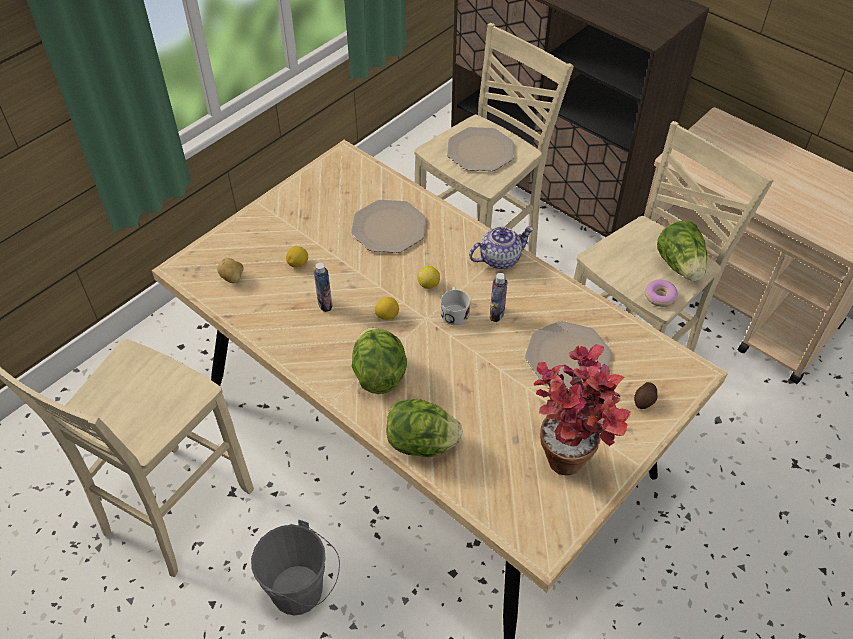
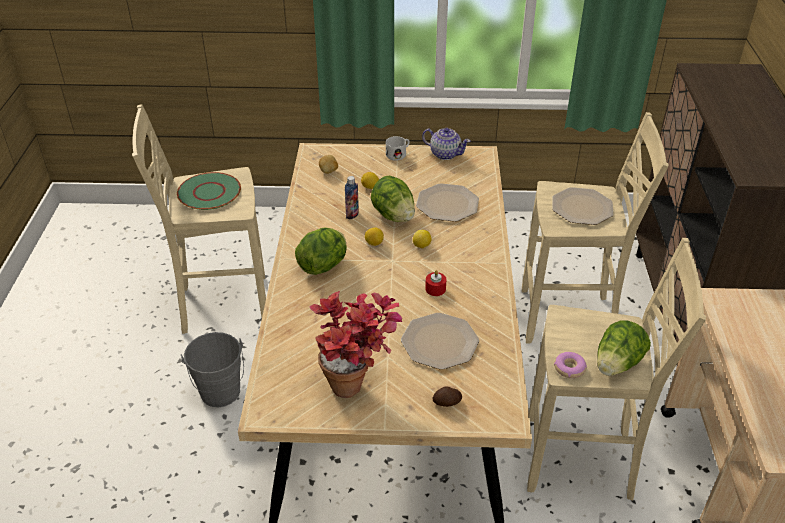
camera: 50 degrees right, 10 degrees down
lettuce [387,399,463,457] -> lettuce moved to [371,176,415,222]
white mug [441,287,470,325] -> white mug moved to [386,136,410,161]
teapot [469,227,534,269] -> teapot moved to [422,128,471,160]
bottle [490,273,508,322] -> red candle [425,270,446,296]
none -> green plate [177,172,241,210]

